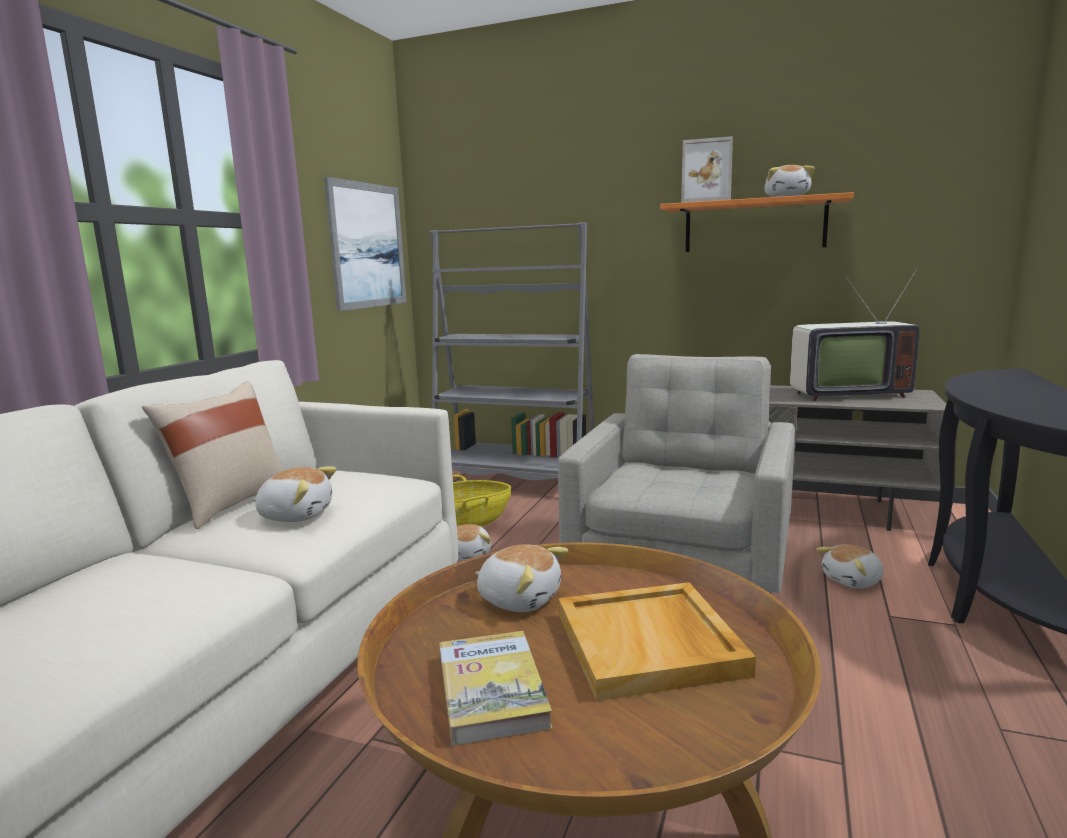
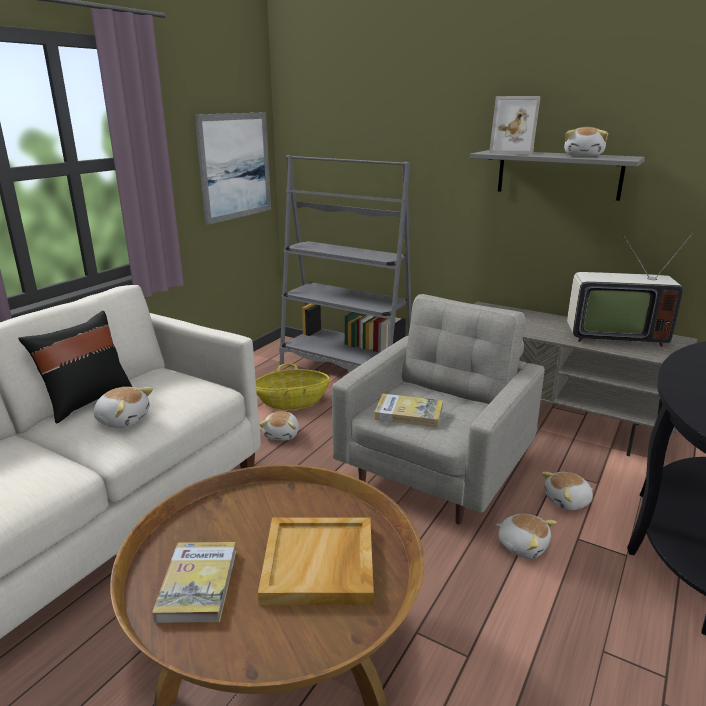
camera: 10 degrees right, 10 degrees up
beige pillow [142,381,284,529] -> black pillow [18,311,132,424]
plush toy [475,544,568,612] -> plush toy moved to [495,514,557,559]
orange shelf [660,192,854,252] -> grey shelf [470,150,645,201]
none -> book [374,394,443,428]

